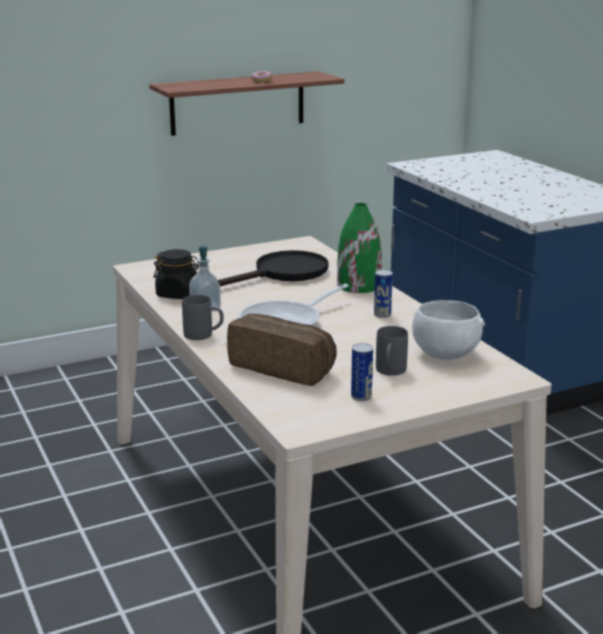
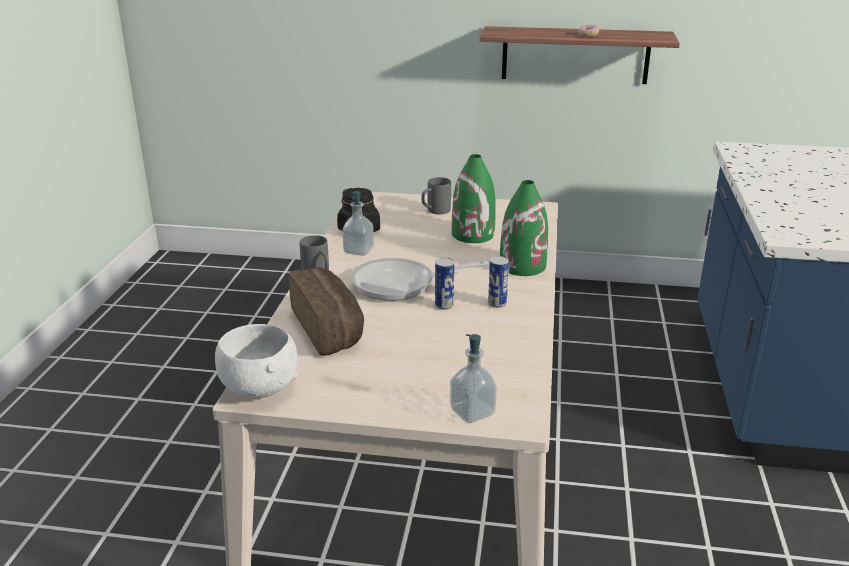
camera: 35 degrees right, 5 degrees up
black frying pan [218,250,329,286] -> green vase [452,154,496,243]
can [351,343,373,401] -> can moved to [435,258,454,310]
grey mug [376,326,408,376] -> grey mug moved to [422,177,451,214]
white bowl [412,300,485,360] -> white bowl moved to [215,324,298,398]
none -> soap dispenser [450,334,497,423]

